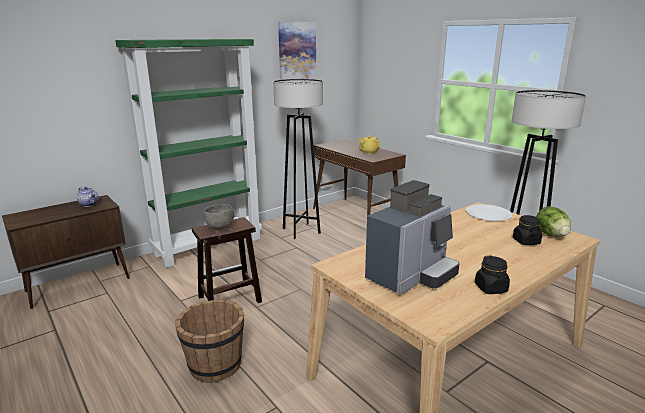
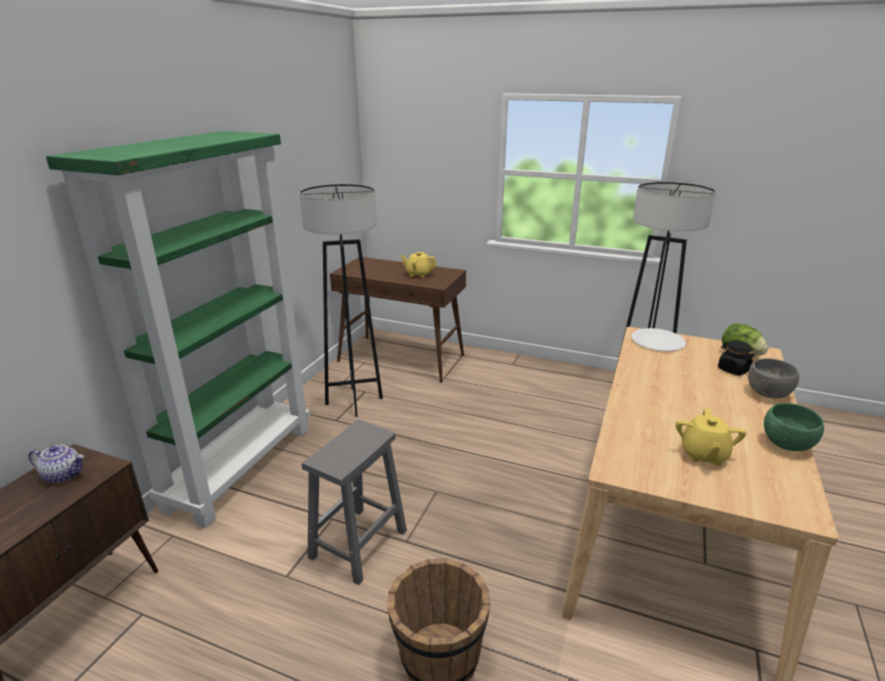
camera: 30 degrees left, 5 degrees up
brown stool [192,217,262,303] -> grey stool [302,420,407,585]
grey bowl [204,204,235,229] -> grey bowl moved to [748,358,799,399]
picture [278,22,316,80] -> none
coffee machine [365,180,460,295] -> yellow teapot [676,408,747,465]
black jar [475,255,510,294] -> green bowl [764,403,824,451]

